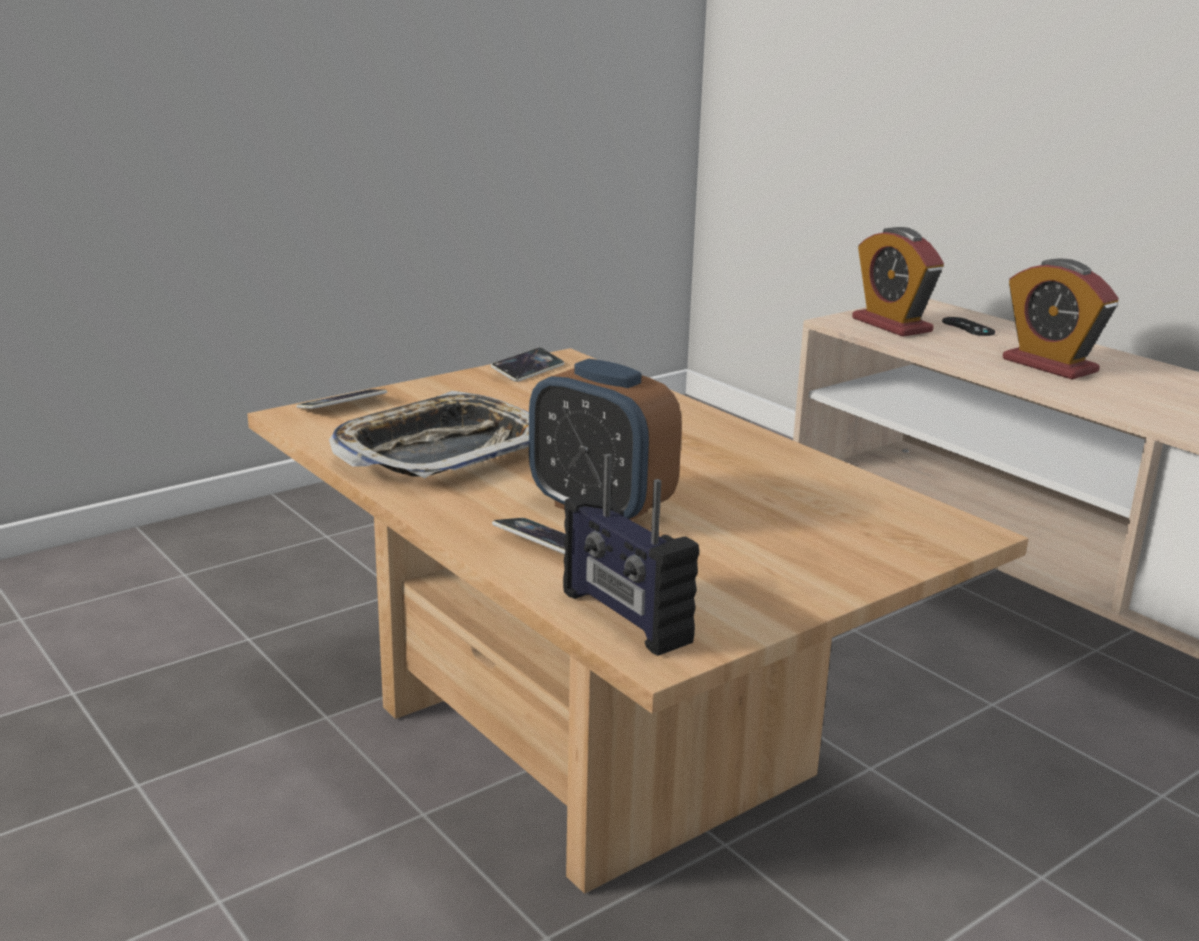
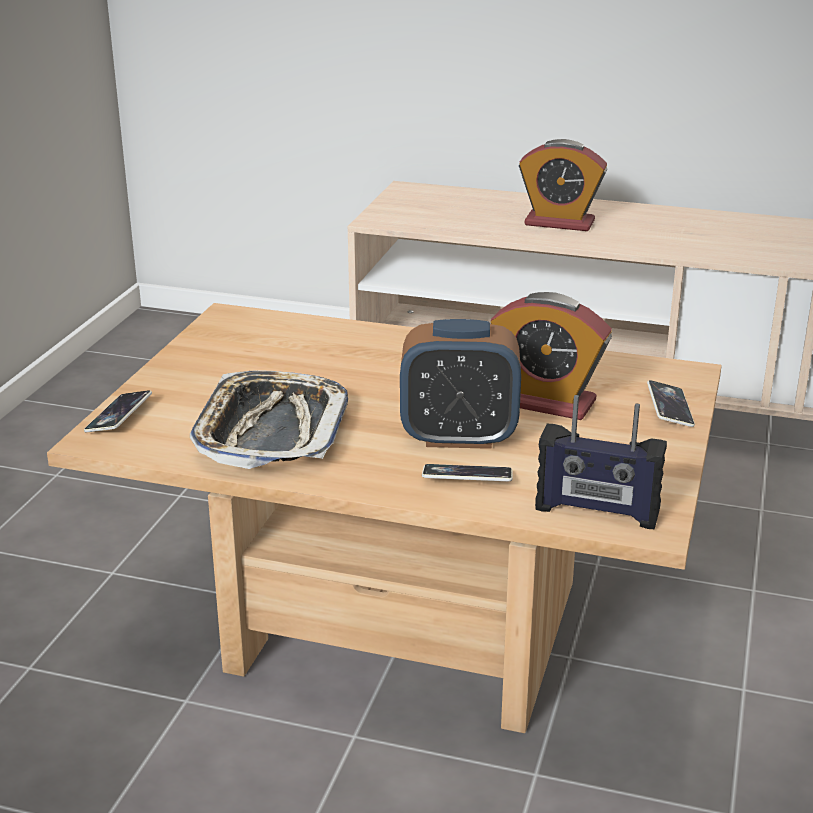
camera: 35 degrees left, 5 degrees up
phone [491,347,565,382] -> phone moved to [647,380,695,427]
alarm clock [852,227,944,337] -> alarm clock moved to [491,292,612,420]
black game controller [942,317,995,336] -> none

